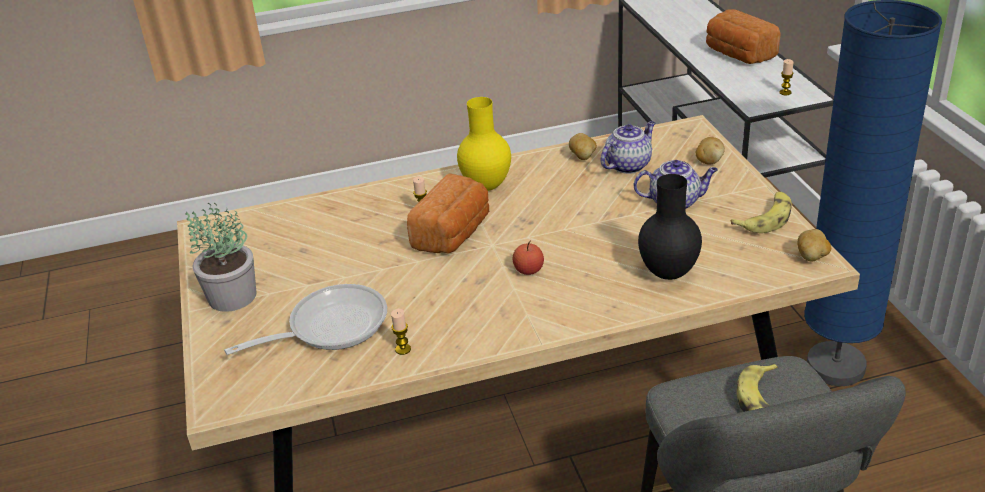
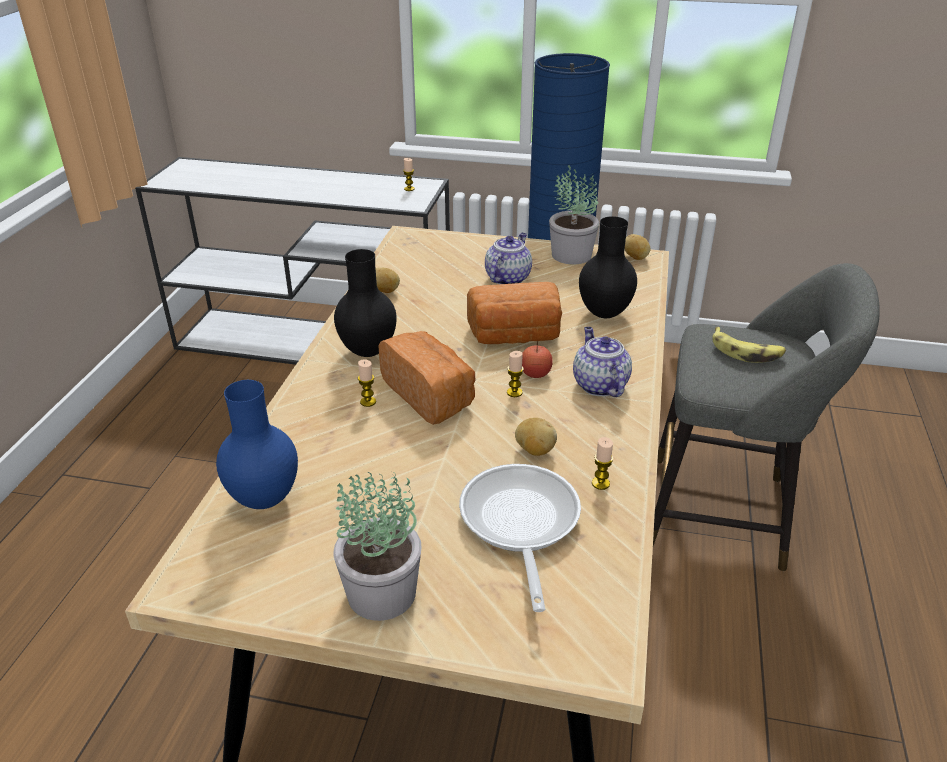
camera: 65 degrees left, 0 degrees up
yellow vase [457,97,511,191] -> black vase [334,249,397,357]
teapot [601,121,655,174] -> teapot moved to [573,327,632,397]
potato [695,137,725,165] -> potato moved to [515,418,557,456]
bread [706,9,781,64] -> bread moved to [467,282,562,344]
banana [731,192,792,233] -> potted plant [549,165,599,265]
none -> blue vase [216,380,298,509]
none -> candle [507,351,524,397]

